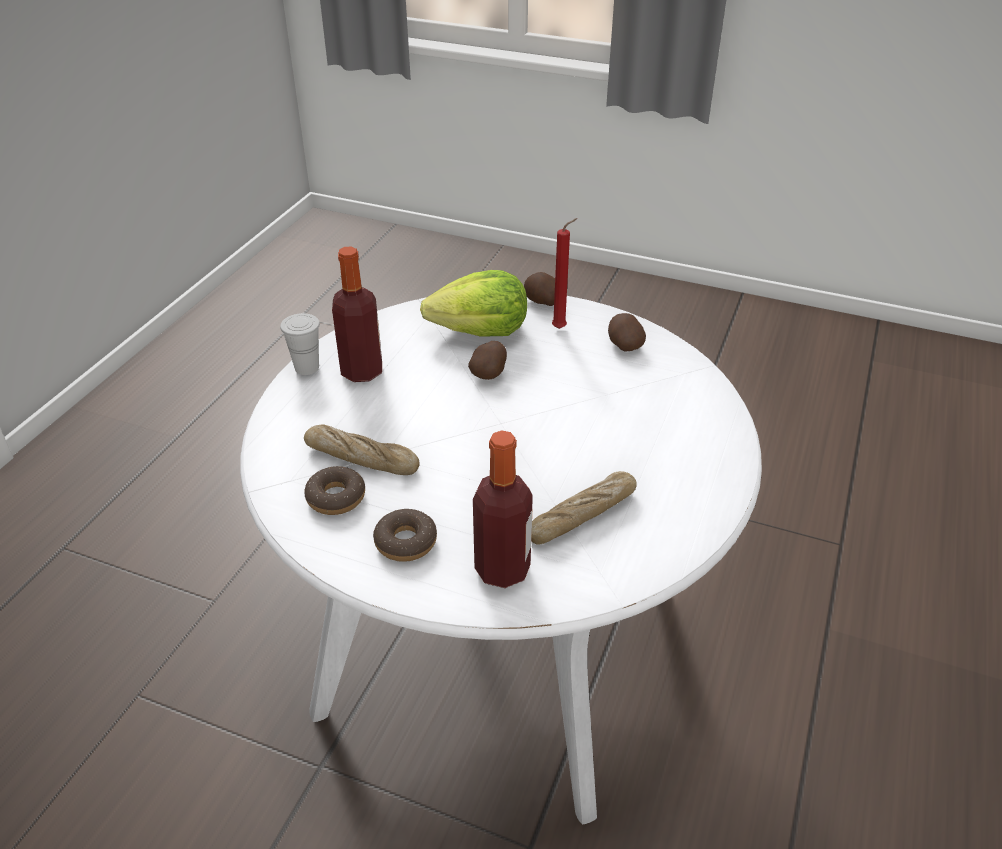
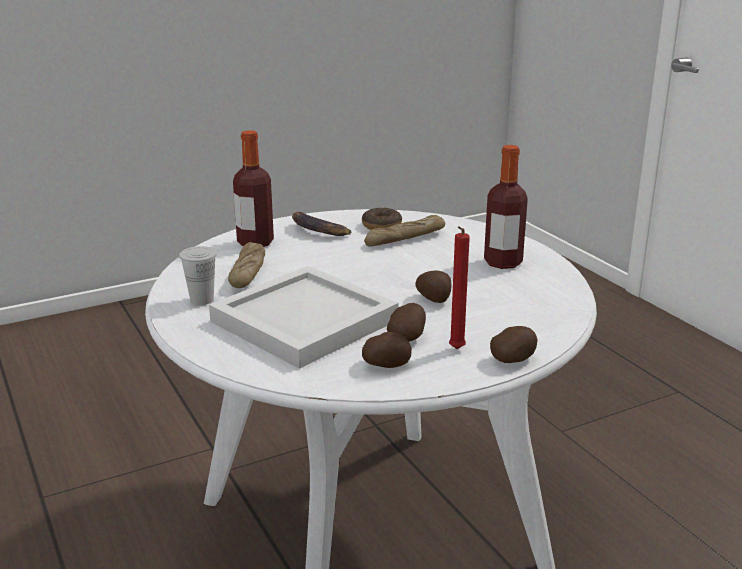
camera: 130 degrees right, 15 degrees down
white cup [280,313,320,375] -> white cup moved to [179,246,217,305]
donut [373,509,437,562] -> banana [292,212,351,236]
lettuce [420,270,527,337] -> none
none -> white tray [209,266,399,369]
none -> potato [387,303,426,341]

